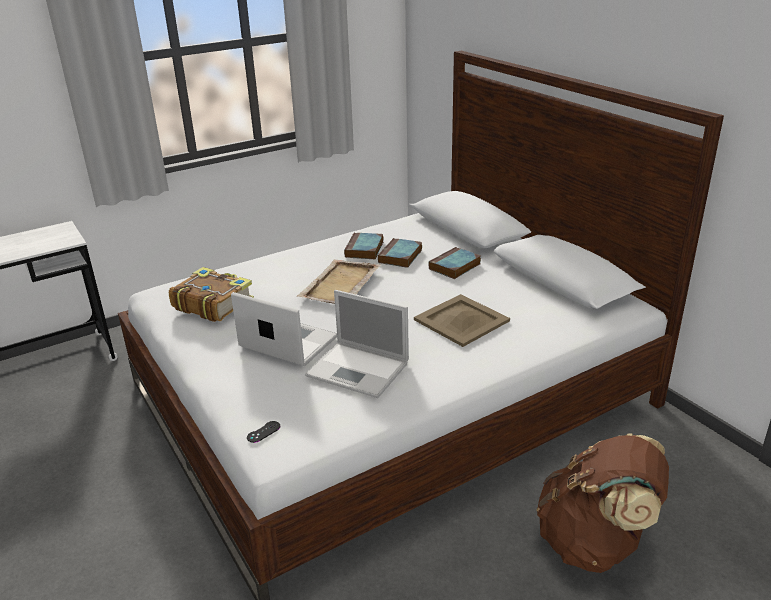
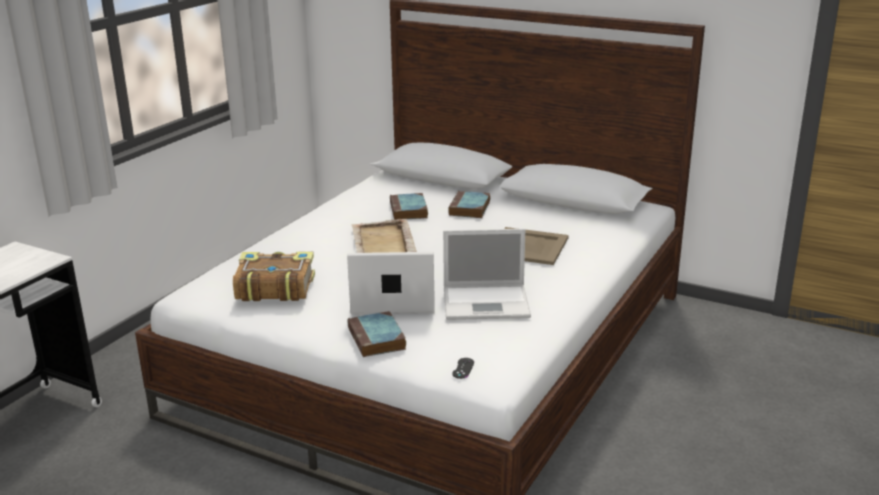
camera: 30 degrees left, 5 degrees down
book [344,232,384,259] -> book moved to [347,311,406,357]
brown backpack [536,433,669,573] -> none

